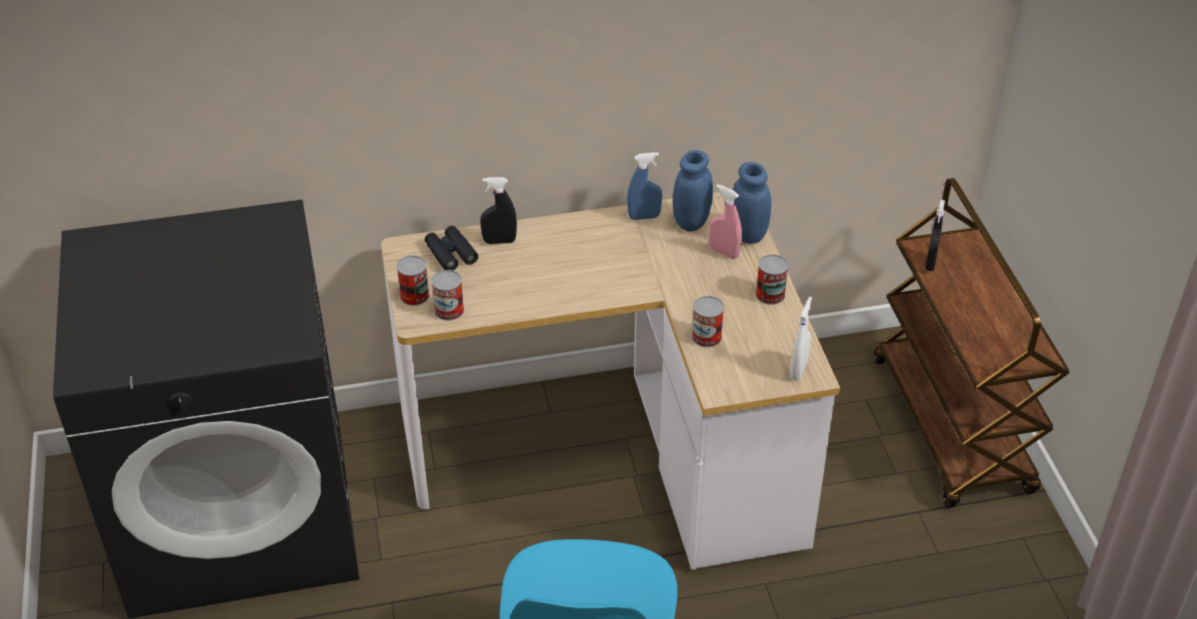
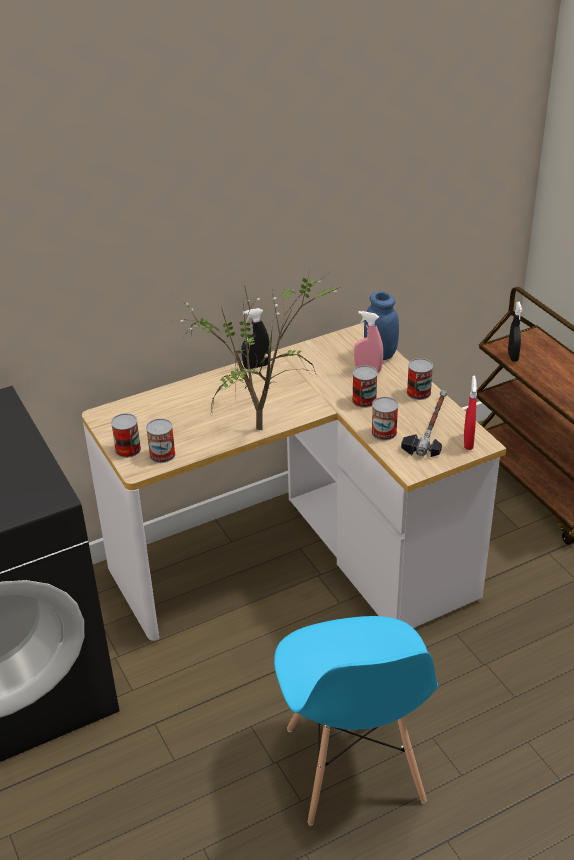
camera: 15 degrees left, 5 degrees down
black binoculars [425,226,478,271] -> none
black spray bottle [480,177,517,244] -> black spray bottle moved to [241,308,270,369]
blue spray bottle [627,152,662,220] -> none
blue jar [673,150,713,232] -> none
white spray bottle [790,297,812,381] -> red spray bottle [464,376,477,450]
none -> potted plant [168,274,338,430]
none -> can [352,365,378,408]
none -> hammer [401,390,447,457]

